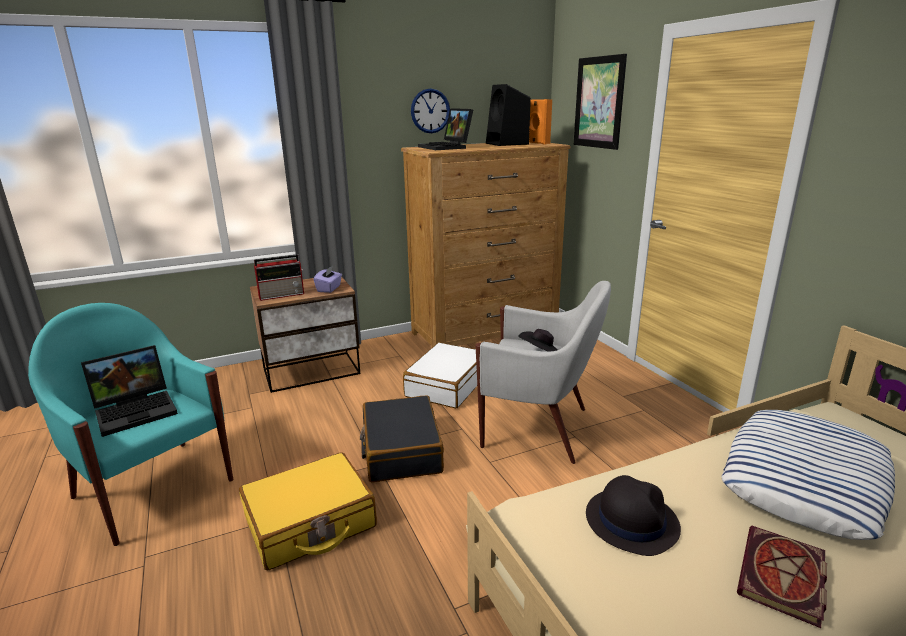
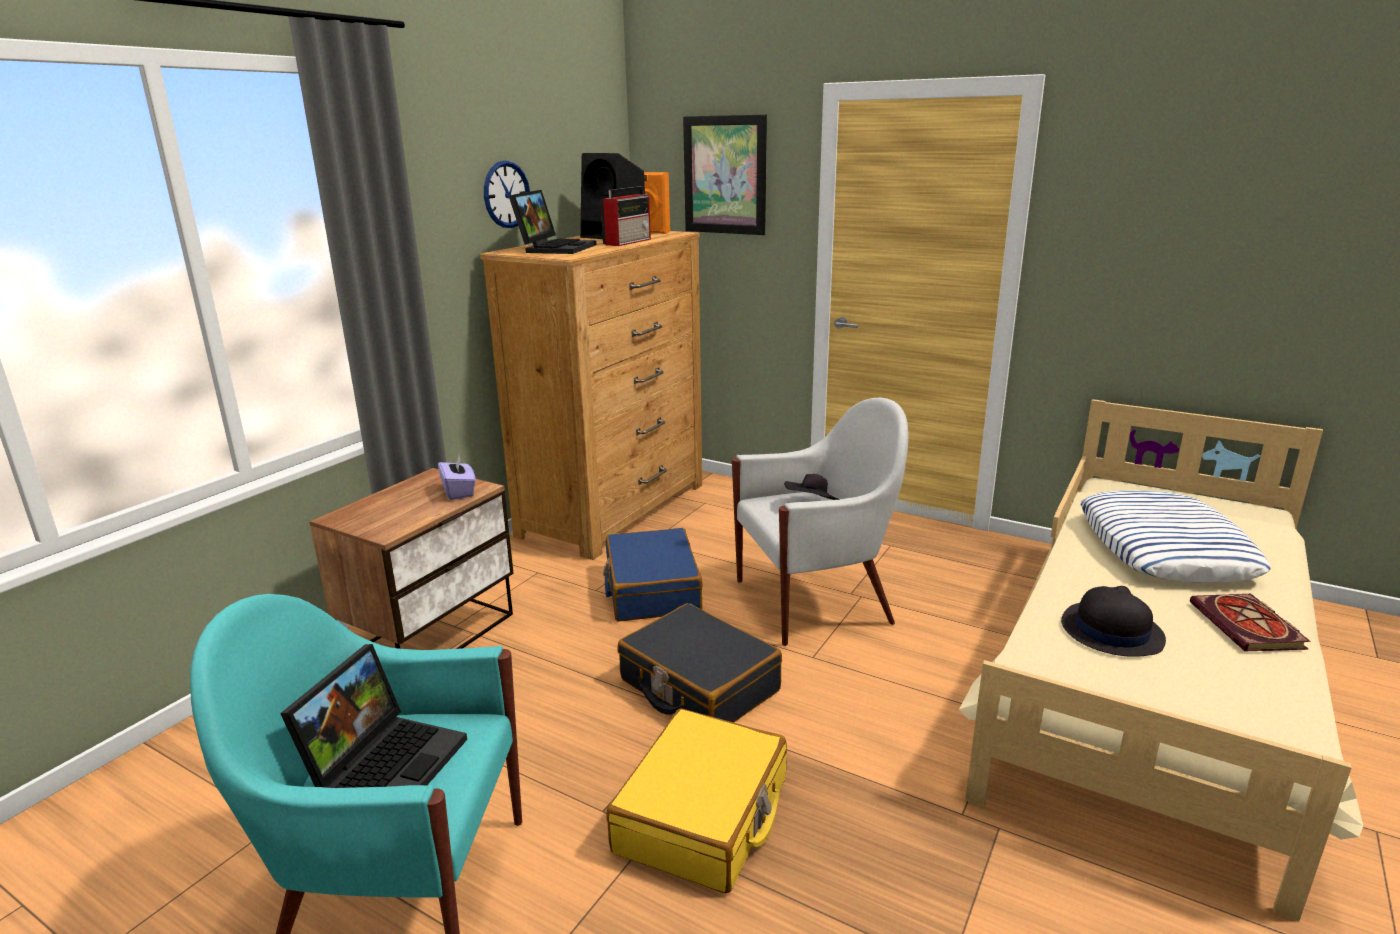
camera: 35 degrees left, 0 degrees up
radio [254,254,304,301] -> radio moved to [601,186,651,246]
white suitcase [403,343,477,408] -> blue suitcase [603,528,703,622]
laptop [418,108,473,150] -> laptop turned 105 degrees counterclockwise [509,190,597,254]

